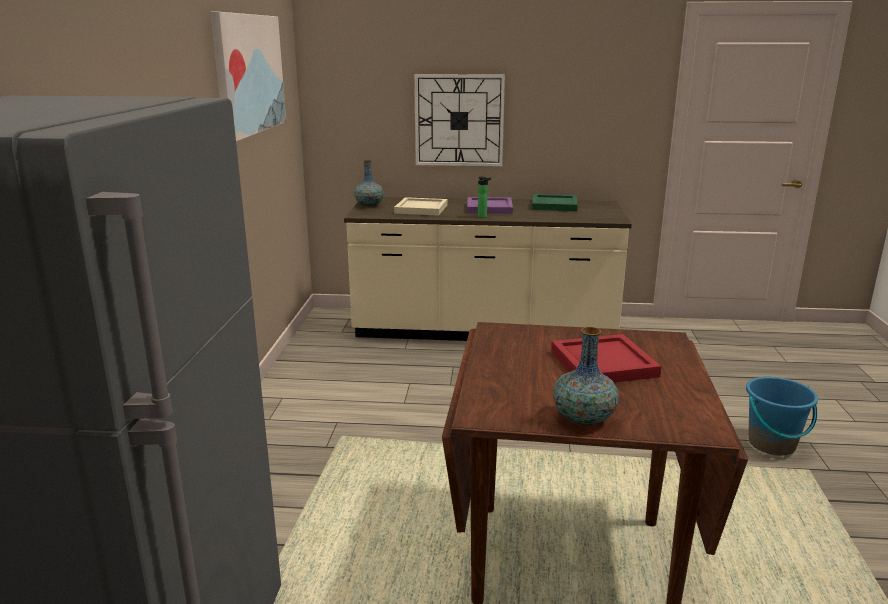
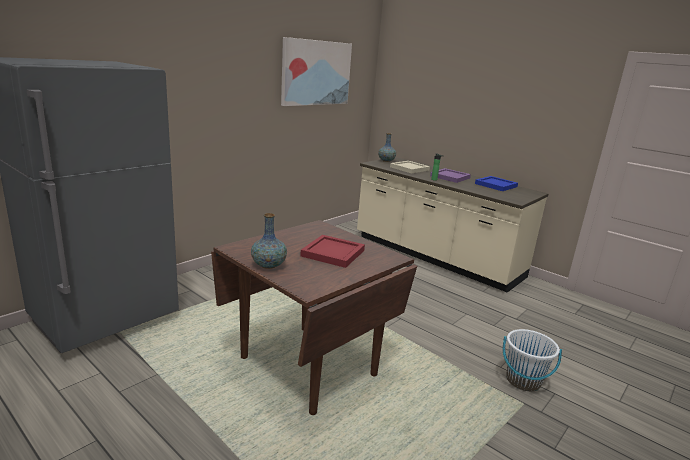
camera: 35 degrees right, 0 degrees up
wall clock [414,74,505,166] -> none
green tray [532,194,577,211] -> blue tray [475,176,518,191]
blue bucket [746,377,818,455] -> white bucket [503,329,562,391]

